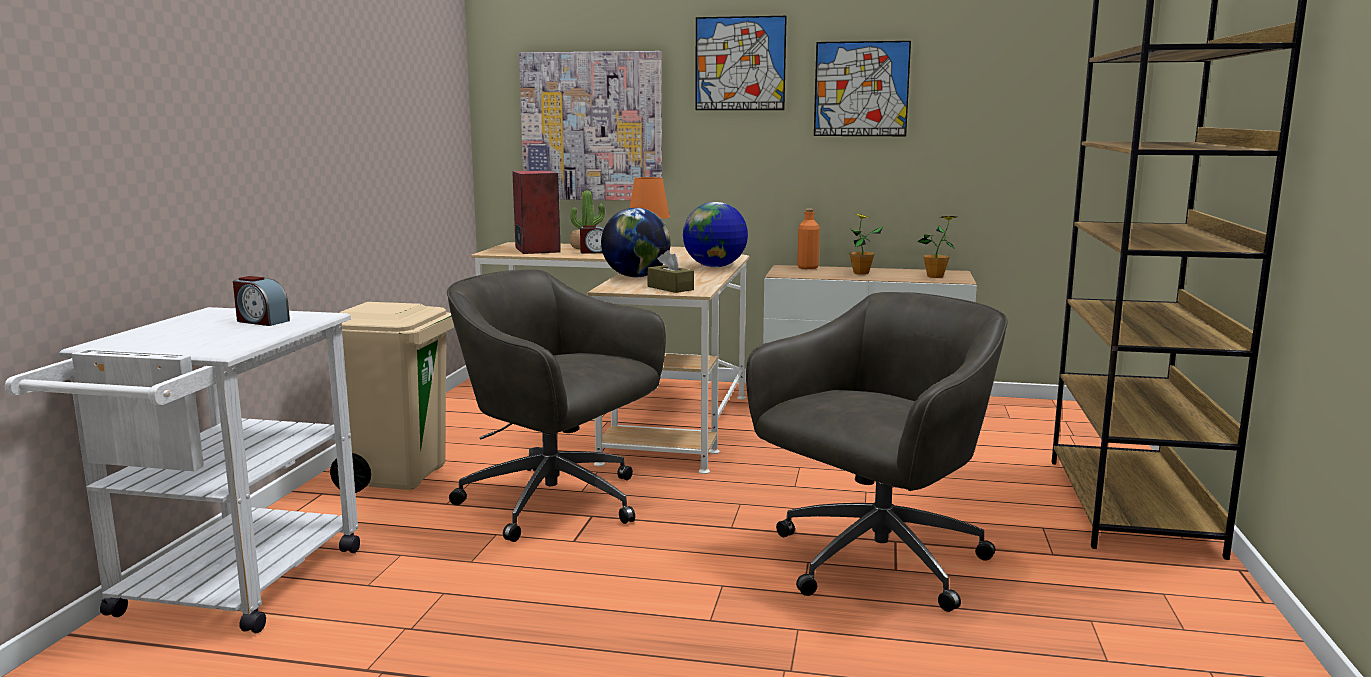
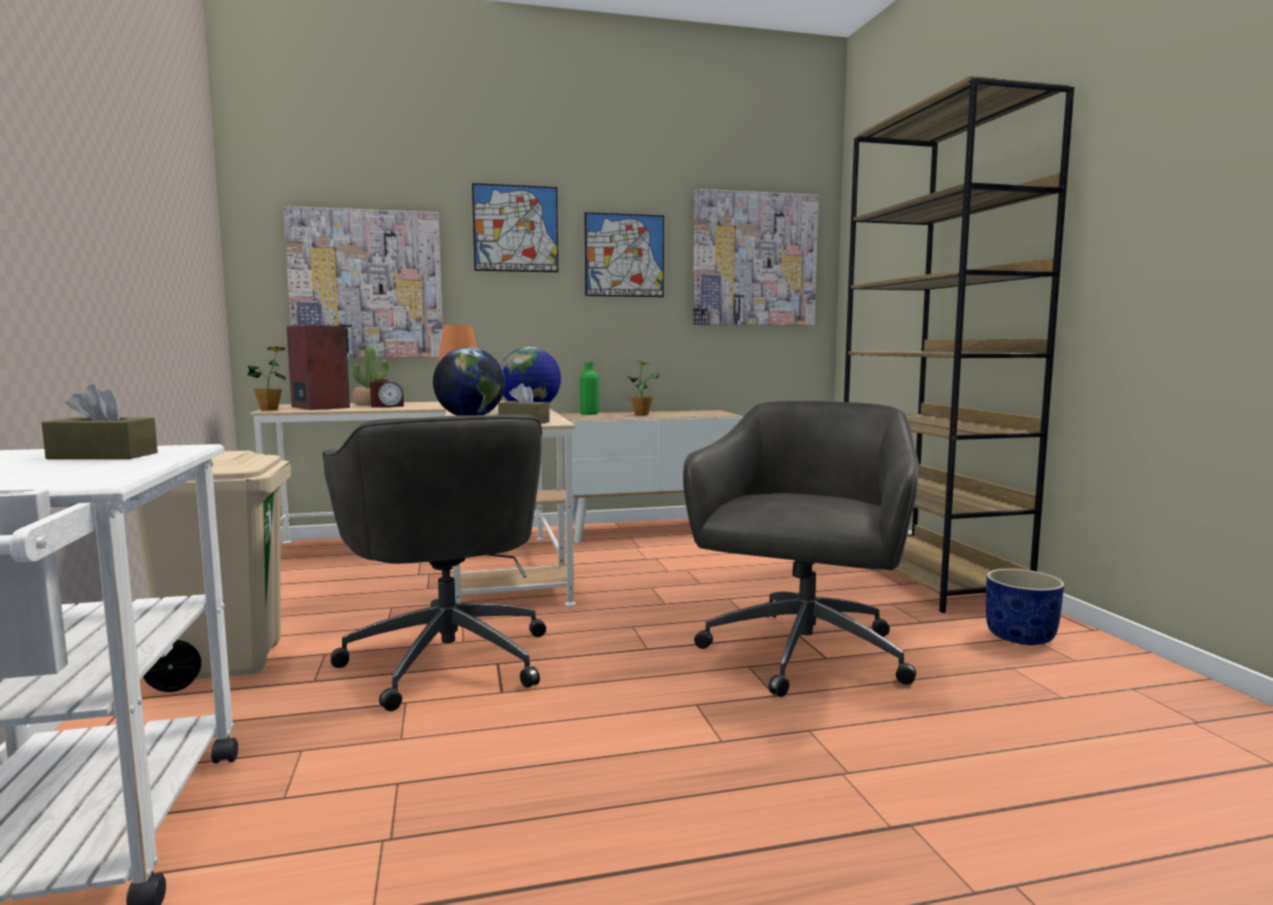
camera: 25 degrees left, 5 degrees down
alarm clock [233,276,290,326] -> brown tissue box [42,384,158,459]
grey office chair [447,270,666,542] -> grey office chair turned 120 degrees counterclockwise [323,414,546,711]
orange bottle [797,209,820,269] -> green bottle [580,360,599,415]
potted plant [918,216,956,278] -> potted plant moved to [247,347,286,411]
none -> picture [693,189,819,325]
none -> blue planter [986,569,1064,645]

